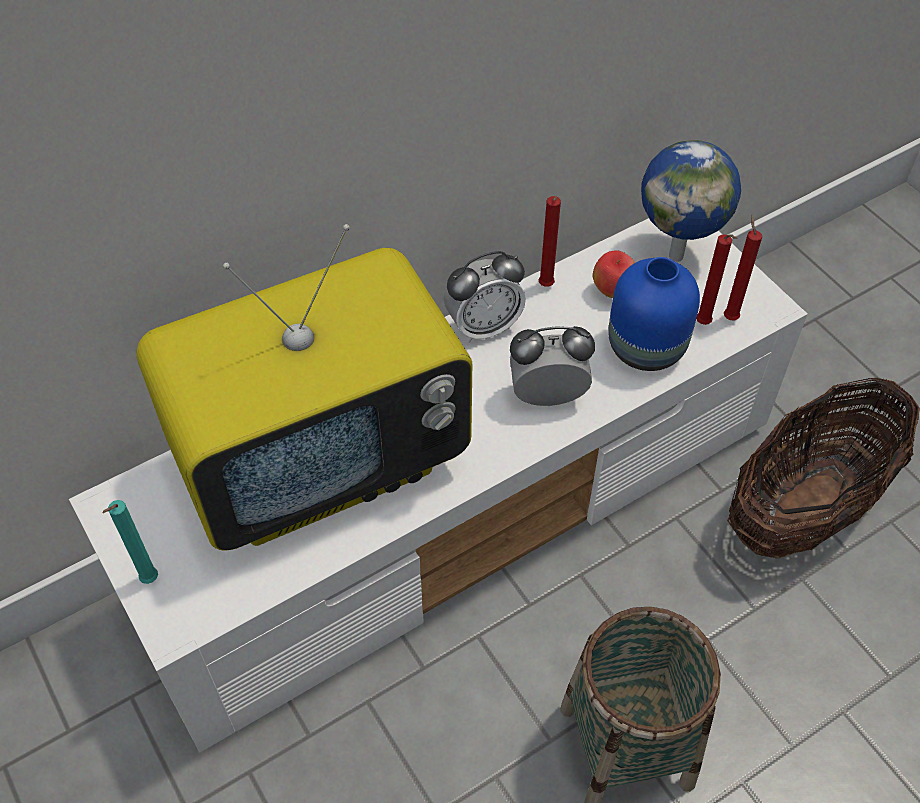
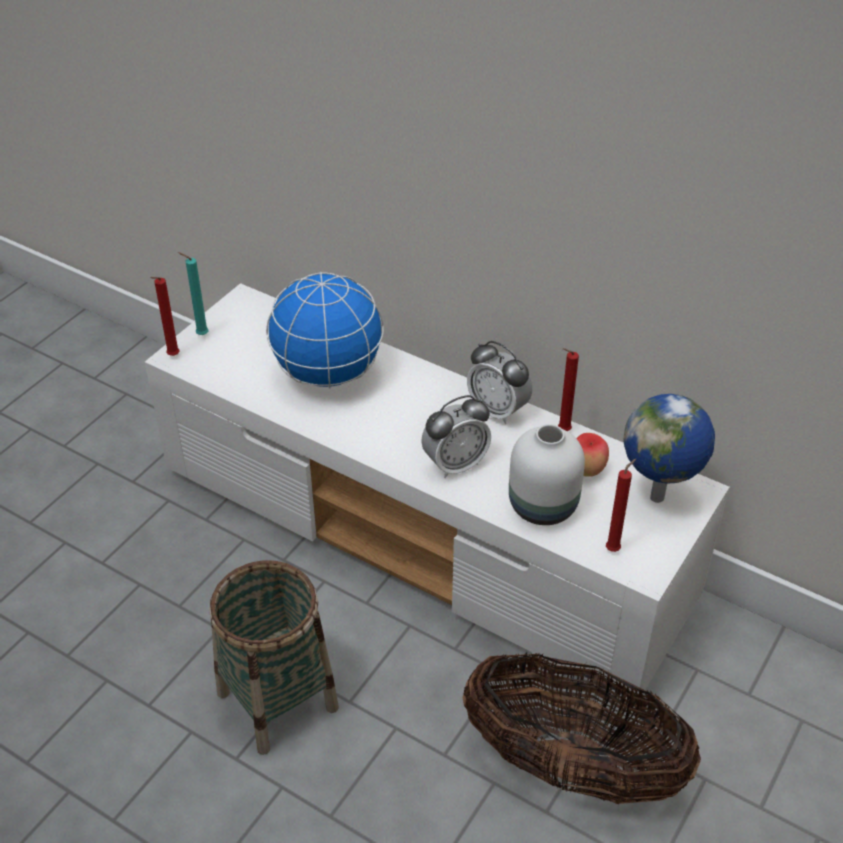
camera: 65 degrees right, 10 degrees down
television [137,224,472,550] -> globe [266,272,384,389]
alarm clock [510,326,595,406] -> alarm clock turned 90 degrees clockwise [421,395,491,478]
blue vase [608,257,700,371] -> white vase [509,424,585,525]
red candle [696,234,738,325] -> red candle moved to [150,277,179,356]

